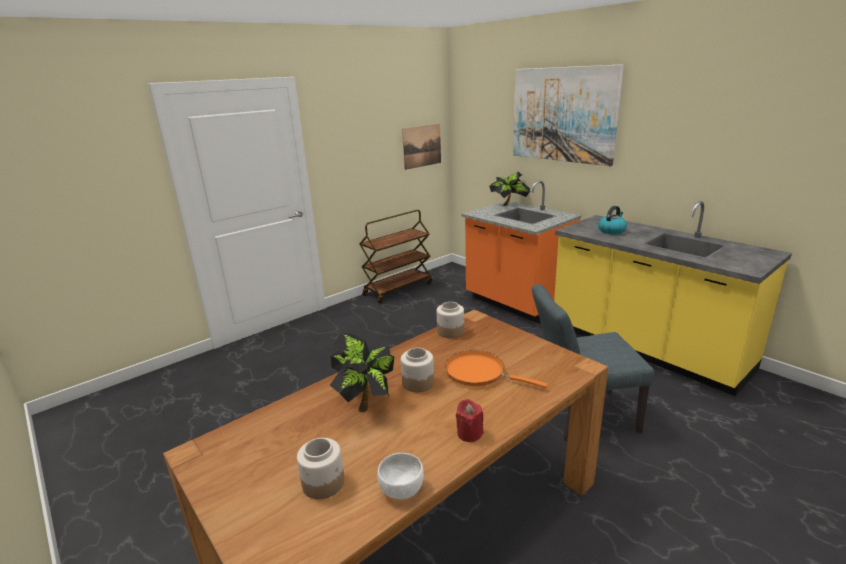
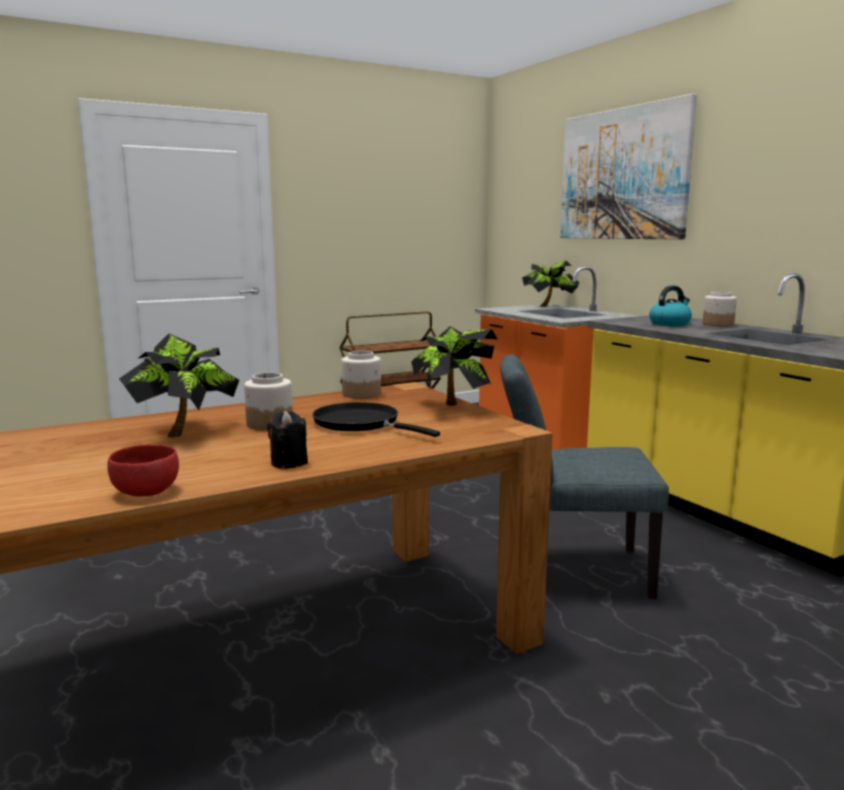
camera: 10 degrees right, 10 degrees down
jar [297,438,344,499] -> jar moved to [702,292,737,327]
white bowl [377,453,424,499] -> red bowl [107,444,179,497]
picture [402,124,441,170] -> none
orange frying pan [445,350,547,388] -> black frying pan [312,402,440,437]
red candle [456,399,484,442] -> black candle [267,411,308,469]
none -> potted plant [411,326,498,406]

